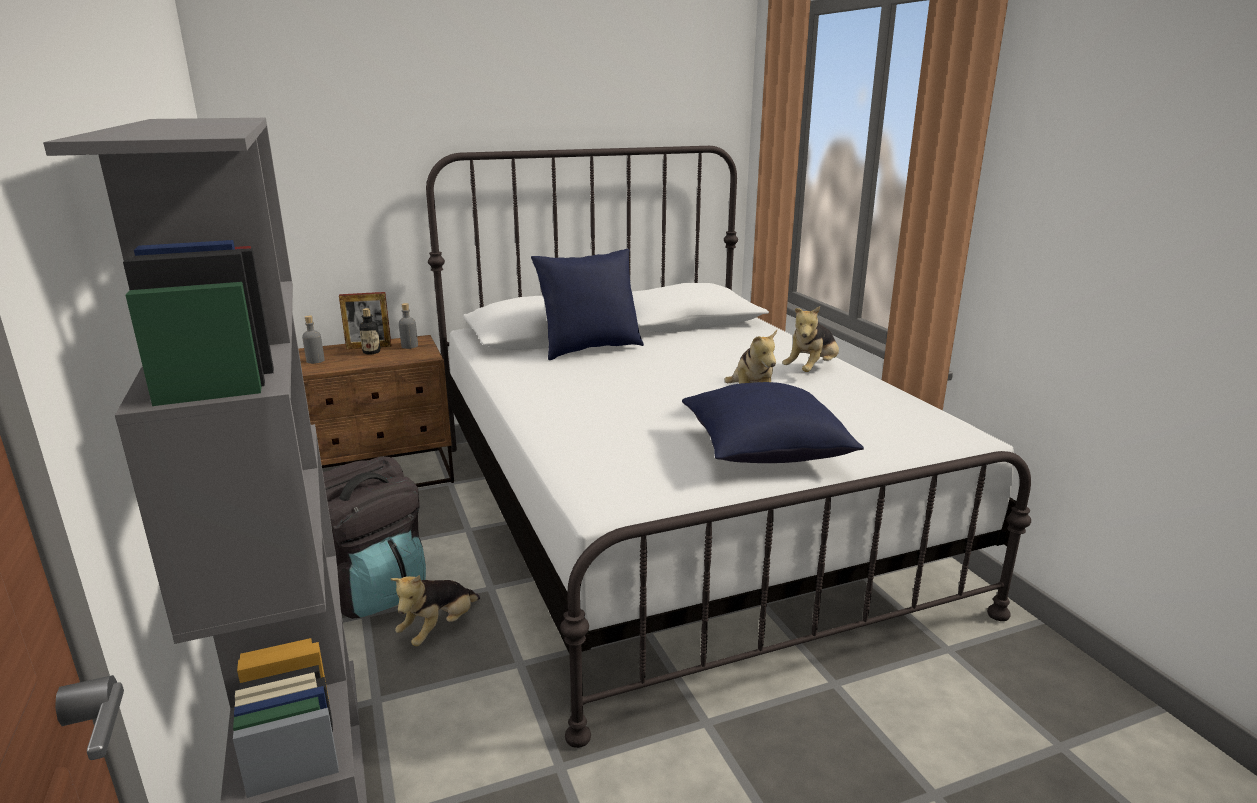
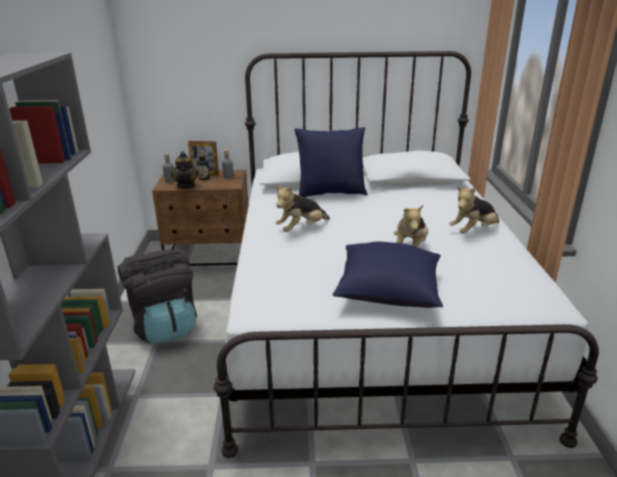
camera: 20 degrees right, 5 degrees up
plush toy [390,575,480,646] -> plush toy moved to [274,186,330,232]
none -> teapot [171,151,199,189]

